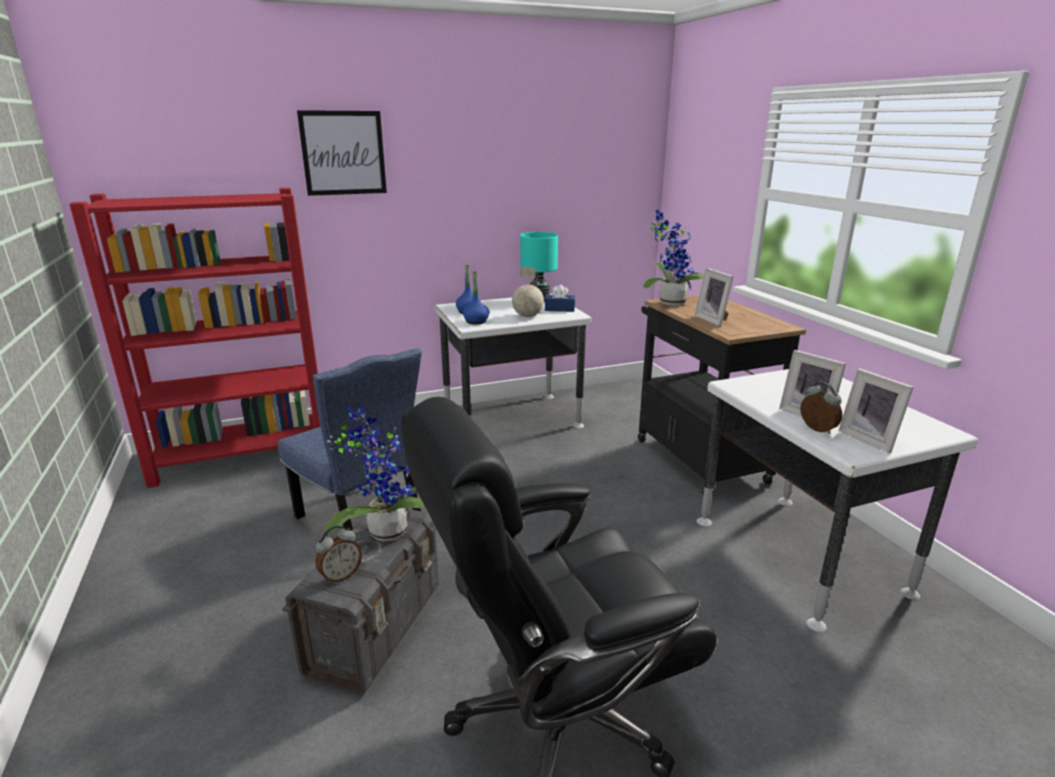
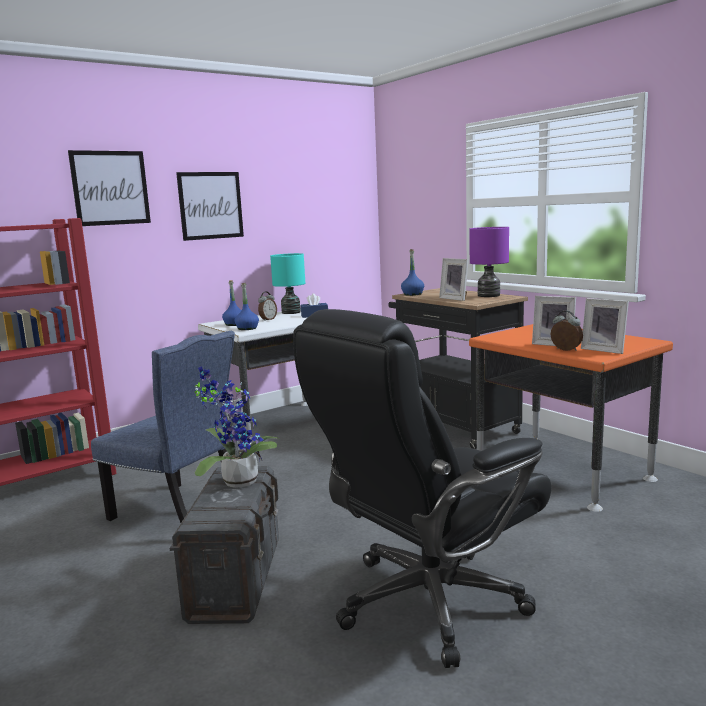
camera: 15 degrees left, 10 degrees down
alarm clock [316,525,362,584] -> alarm clock moved to [258,291,277,321]
globe [512,267,544,317] -> none
potted plant [643,209,704,306] -> blue bottle [401,249,424,296]
white desk [697,369,978,632] -> orange desk [469,324,673,512]
none -> picture [176,172,244,241]
none -> purple table lamp [469,227,509,297]

